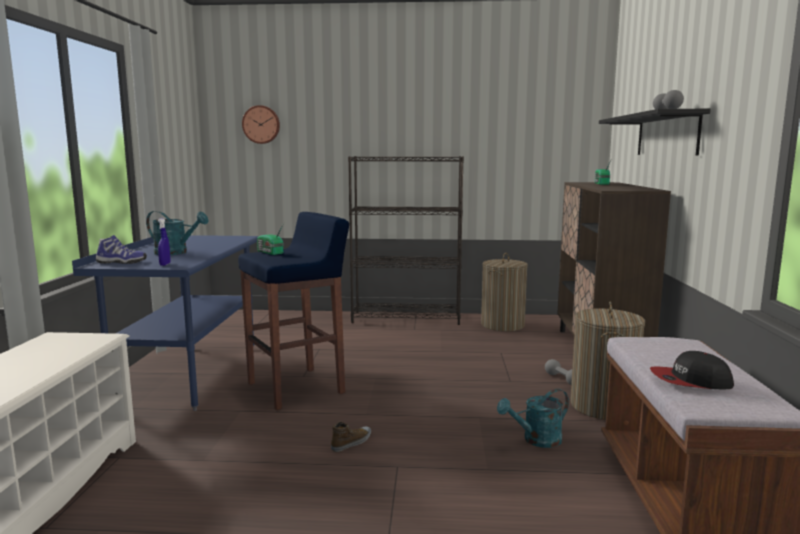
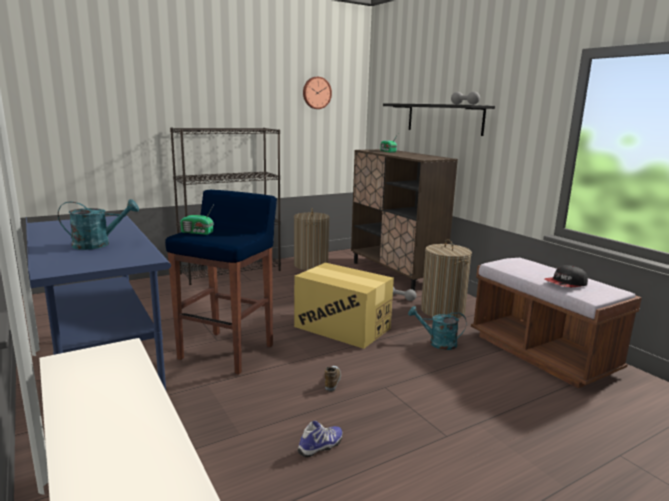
camera: 35 degrees left, 5 degrees up
shoe [96,235,147,264] -> shoe moved to [298,421,343,457]
blue spray bottle [158,218,170,266] -> none
wall clock [242,105,280,144] -> wall clock moved to [303,77,332,109]
turquoise watering can [497,389,569,448] -> turquoise watering can turned 75 degrees clockwise [408,306,467,350]
none -> cardboard box [294,263,394,349]

